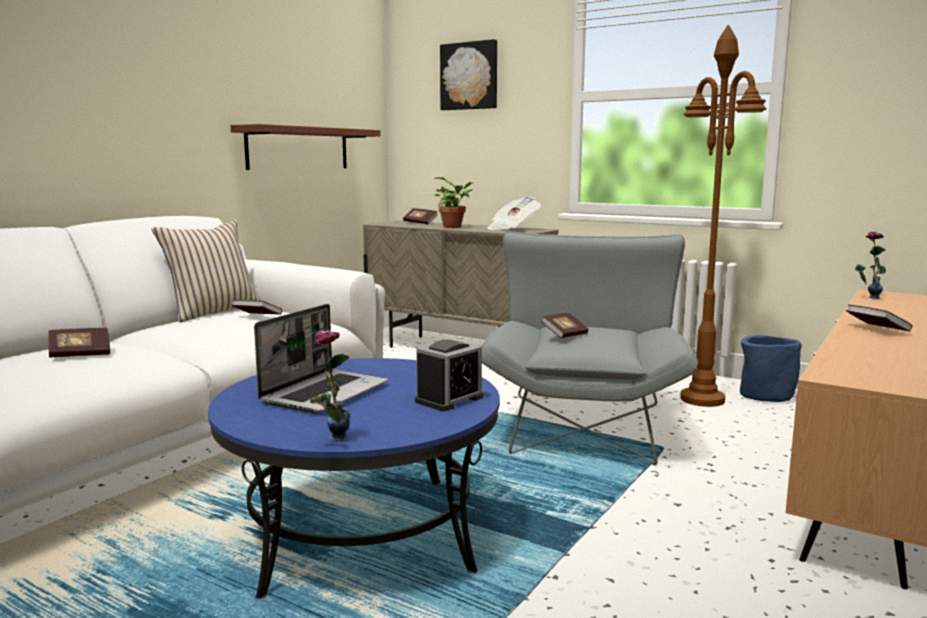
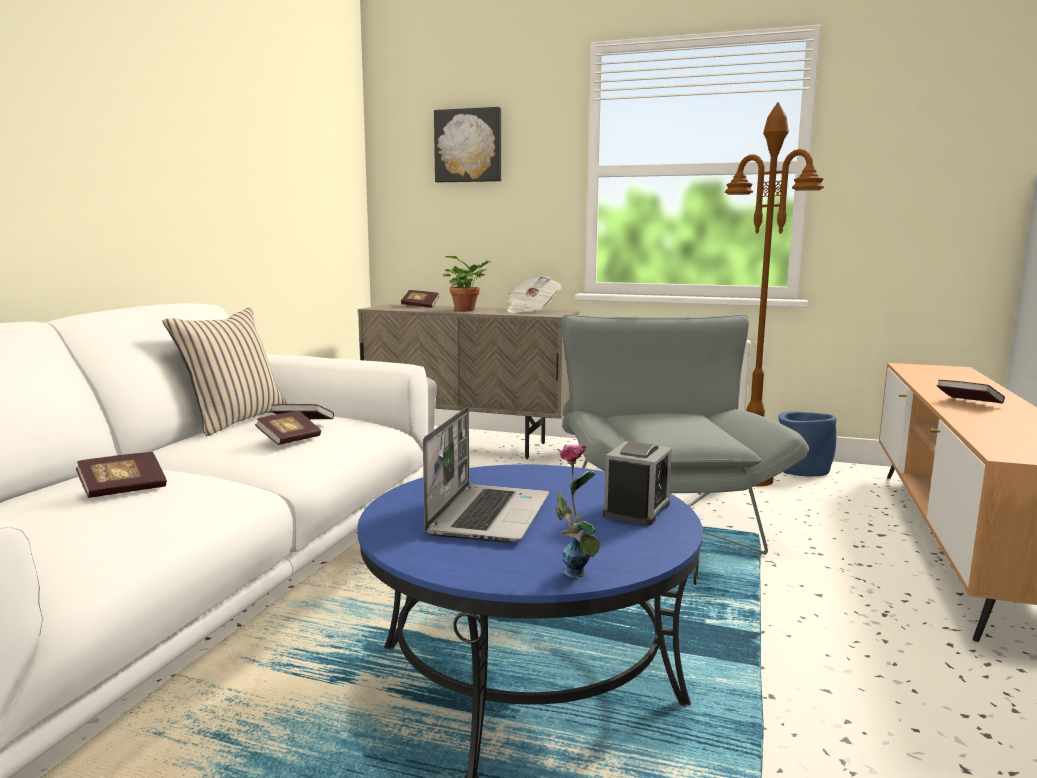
camera: 15 degrees left, 0 degrees up
shelf [231,124,381,170] -> none
book [541,313,589,338] -> book moved to [255,411,321,445]
vase [855,232,886,299] -> none

